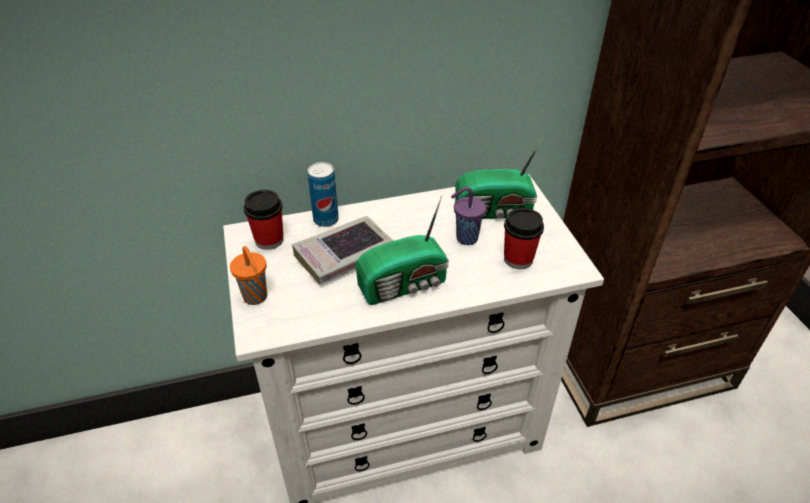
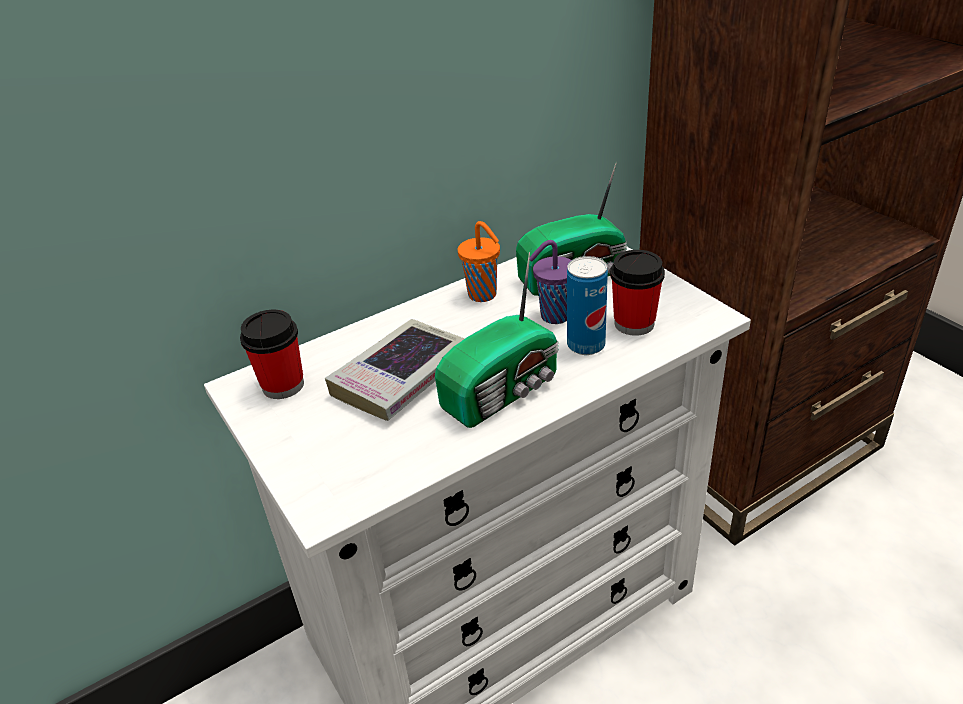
camera: 15 degrees left, 5 degrees down
orange cup [230,246,267,305] -> orange cup moved to [458,221,500,302]
can [307,162,339,227] -> can moved to [567,256,608,355]

